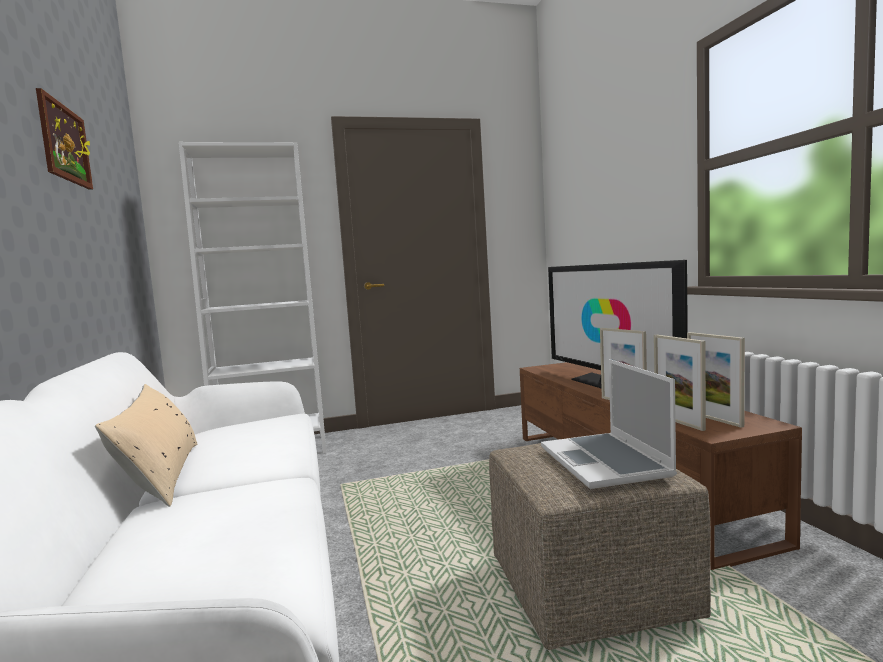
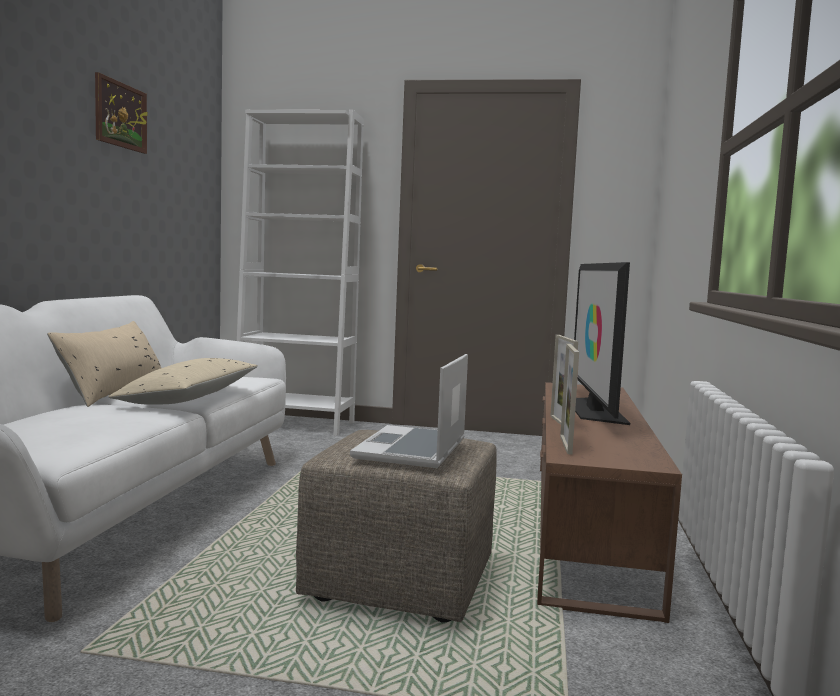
camera: 25 degrees right, 0 degrees up
picture frame [687,332,745,428] -> none
none -> beige pillow [108,358,258,404]

